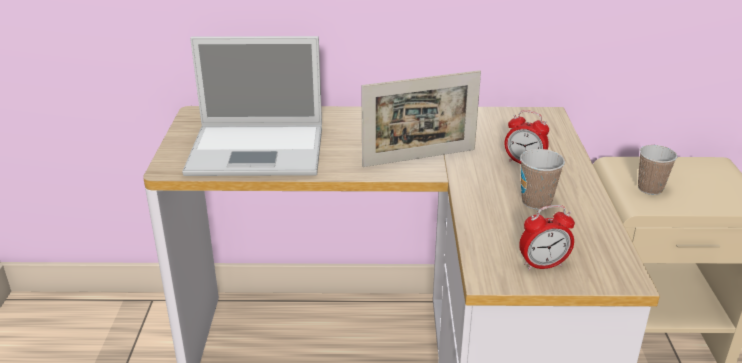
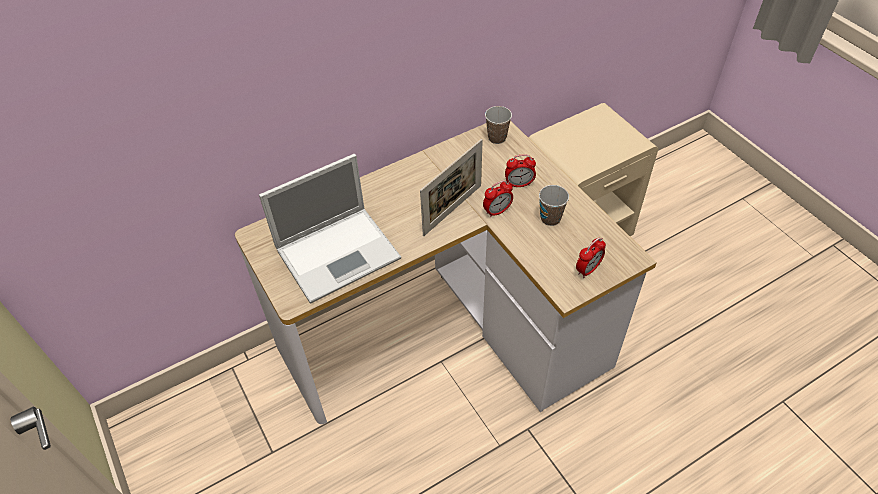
camera: 30 degrees left, 20 degrees up
cup [638,145,677,195] -> cup moved to [485,106,512,144]
none -> alarm clock [483,180,513,218]

